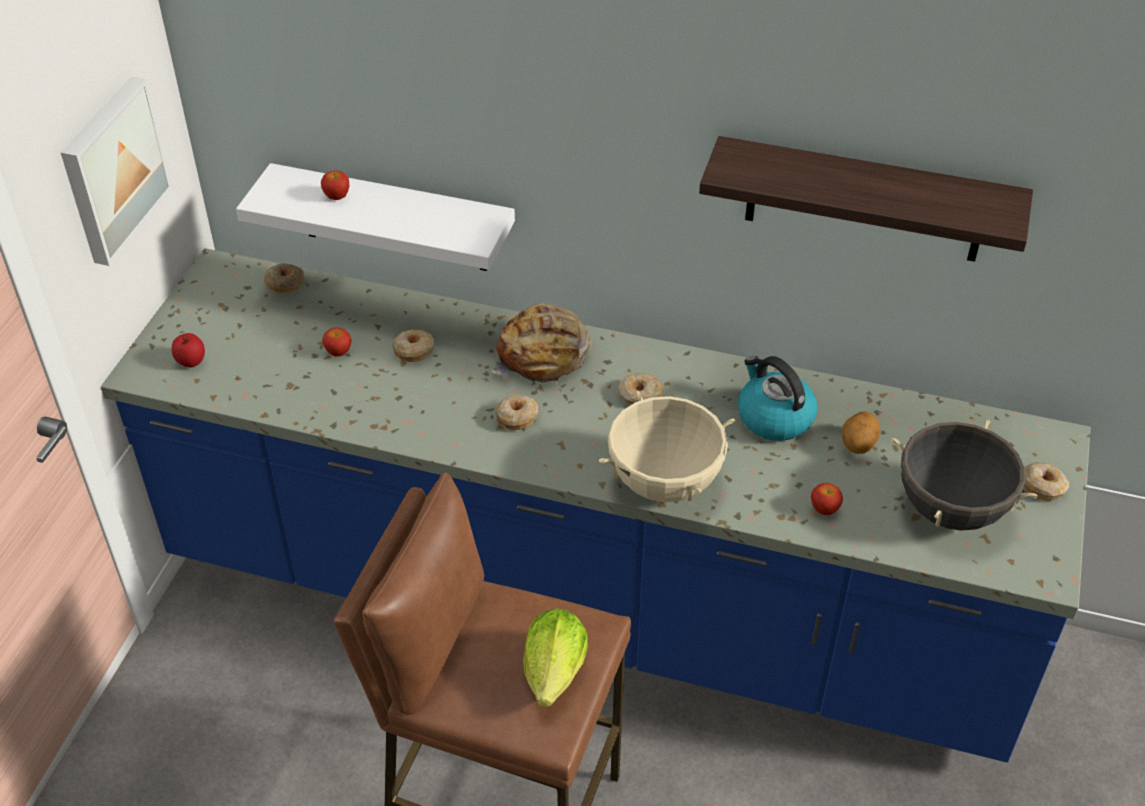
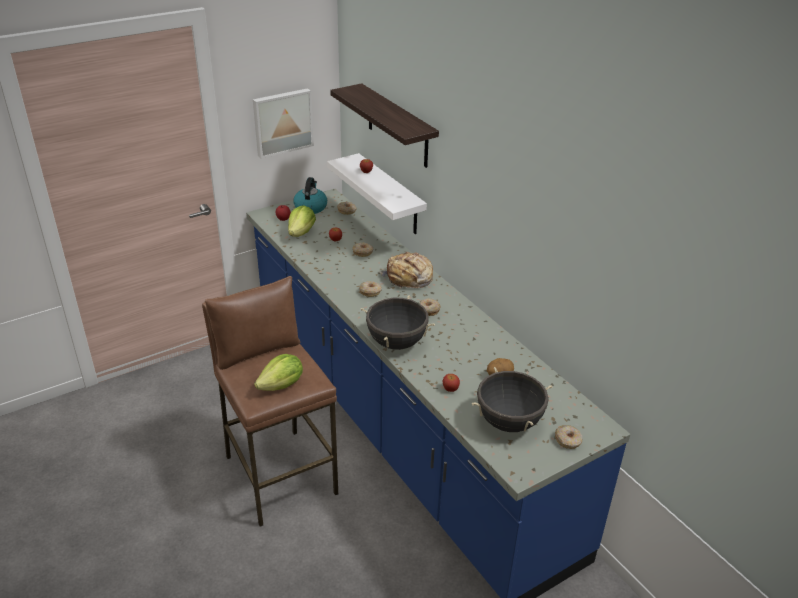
camera: 40 degrees right, 10 degrees down
beige cooking pot [599,391,735,502] -> black cooking pot [361,295,435,350]
shelf [699,136,1033,262] -> shelf moved to [330,83,439,168]
kettle [738,356,817,441] -> kettle moved to [293,177,327,214]
none -> lettuce [288,205,316,237]

